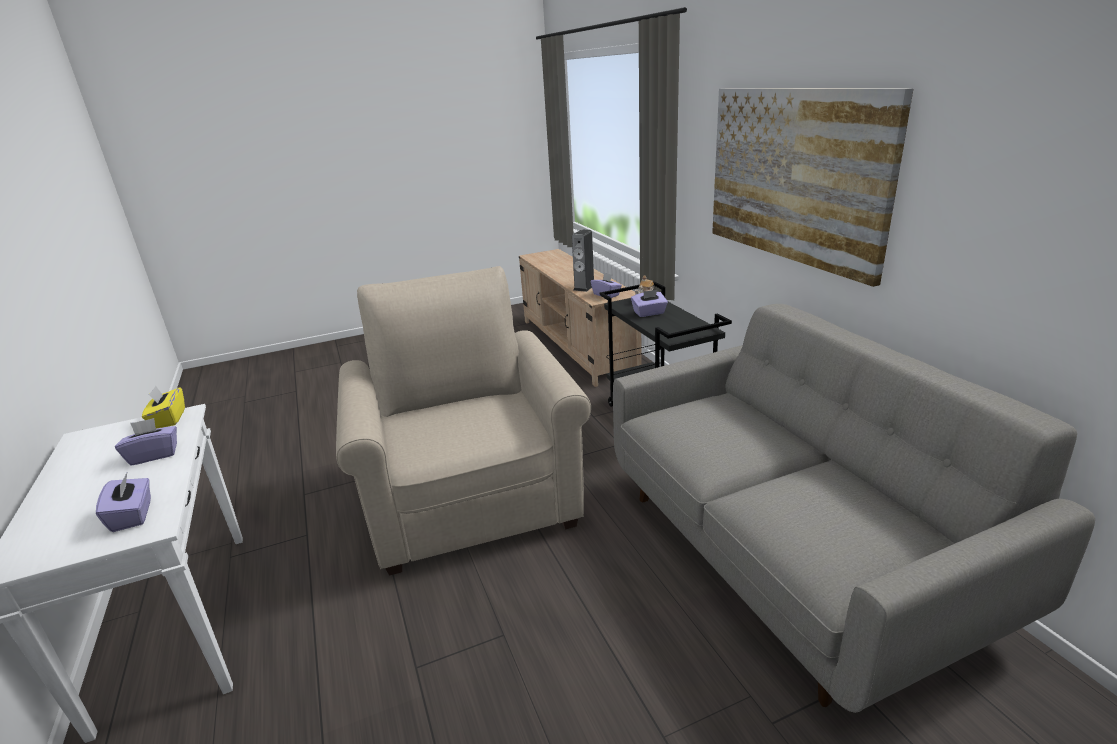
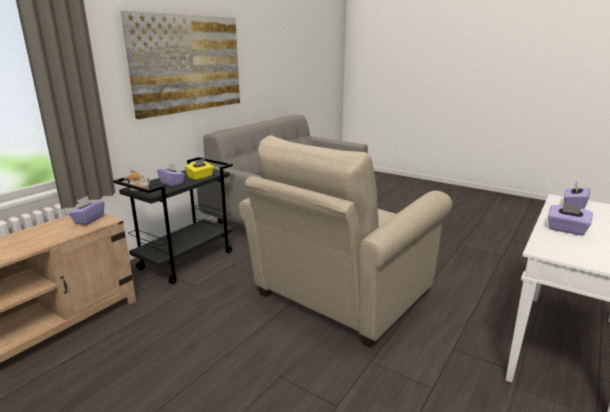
camera: 125 degrees left, 5 degrees down
yellow tissue box [142,386,185,428] -> yellow tissue box moved to [185,158,214,180]
speaker [572,230,594,292] -> none

